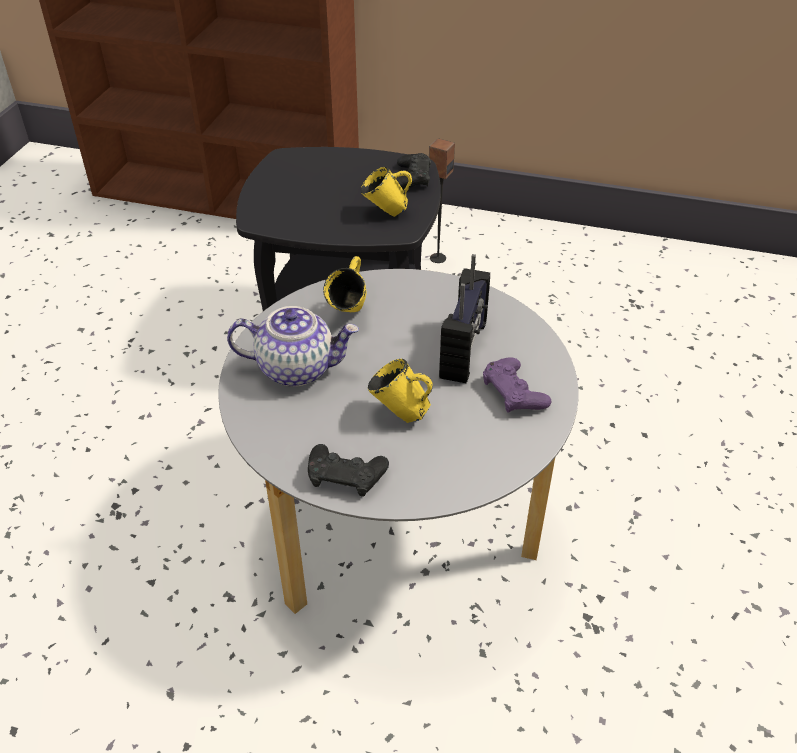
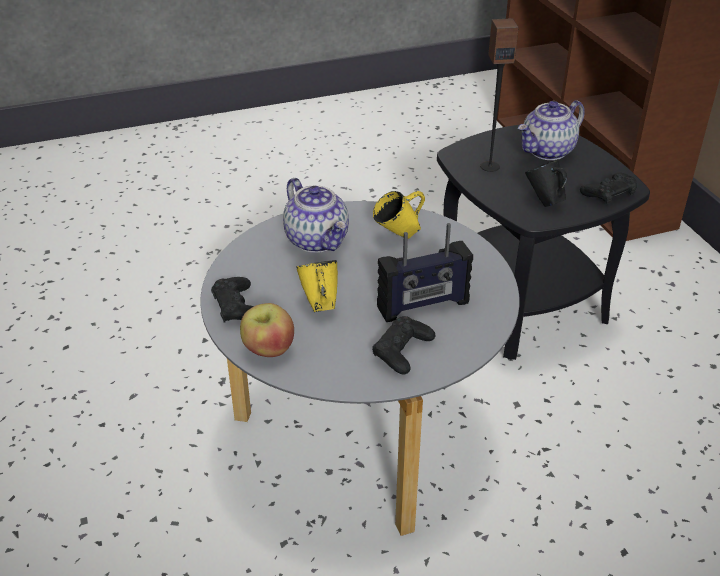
camera: 55 degrees right, 5 degrees down
yellow mug [361,167,412,217] -> black mug [525,159,567,207]
speaker [429,138,455,263] -> speaker moved to [480,18,519,172]
purple game controller [483,357,551,413] -> black game controller [372,316,435,374]
none -> apple [240,303,294,357]
none -> teapot [518,100,585,160]

